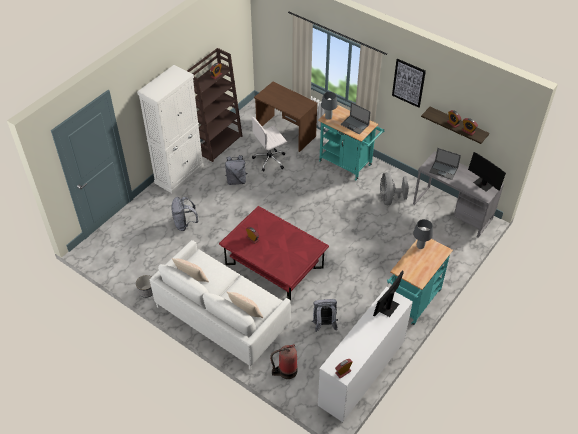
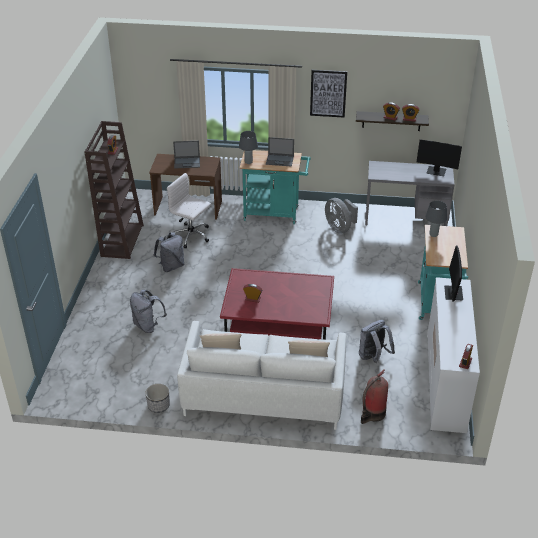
camera: 30 degrees left, 10 degrees down
white cabinet [137,65,204,193] -> none
white office chair [252,117,287,172] -> white office chair turned 90 degrees clockwise [167,173,211,248]
laptop [429,148,461,180] -> laptop moved to [173,141,200,169]

